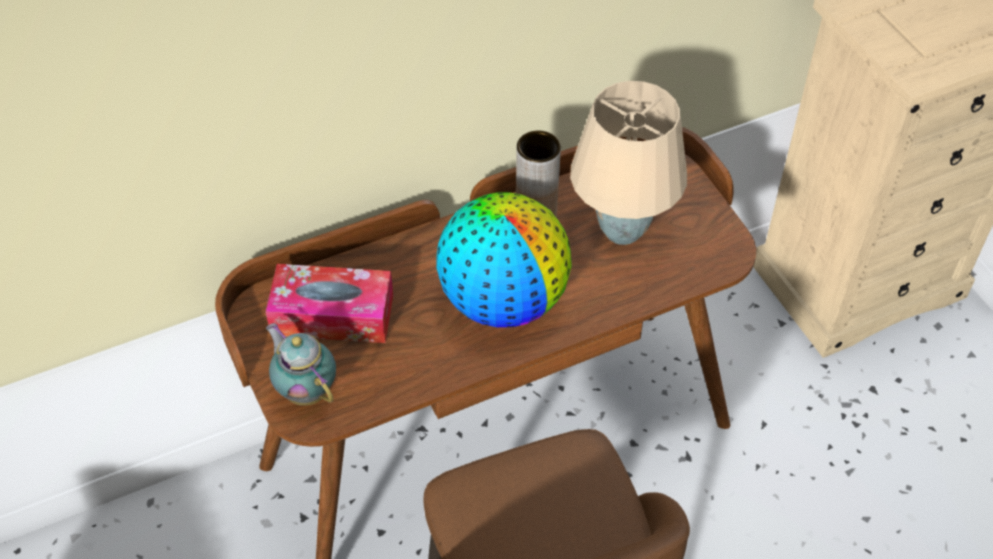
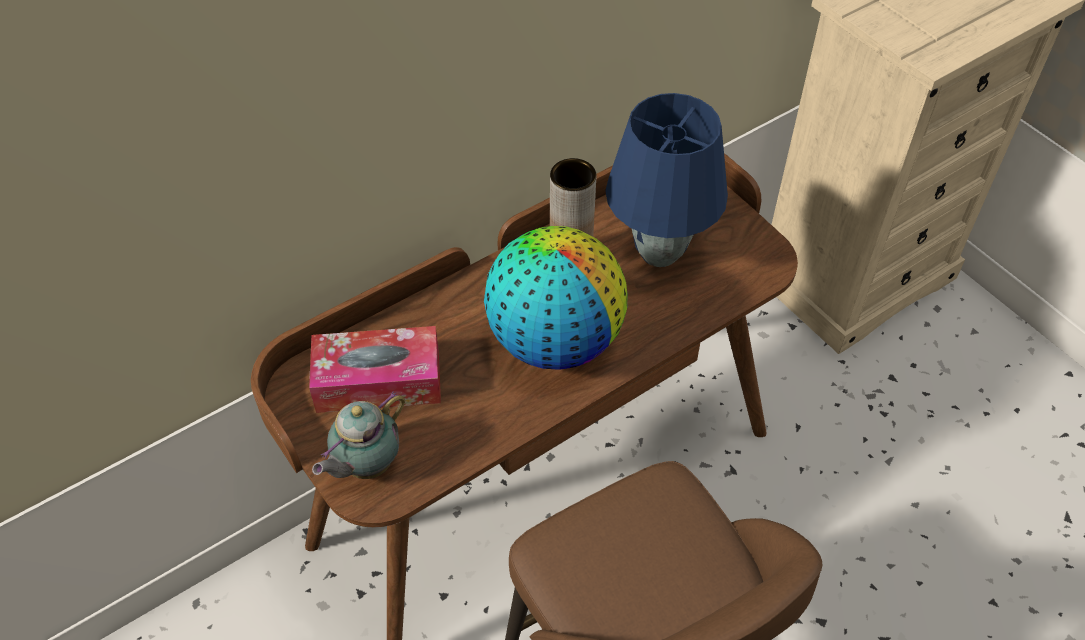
camera: 10 degrees left, 0 degrees up
teapot [266,323,336,406] -> teapot turned 90 degrees counterclockwise [312,391,405,479]
beige table lamp [570,81,687,245] -> blue table lamp [605,93,728,267]

